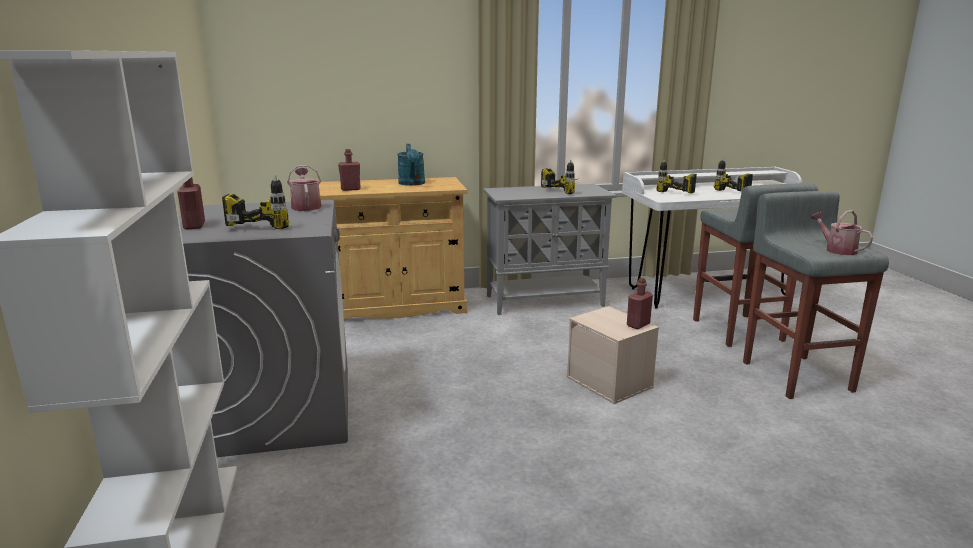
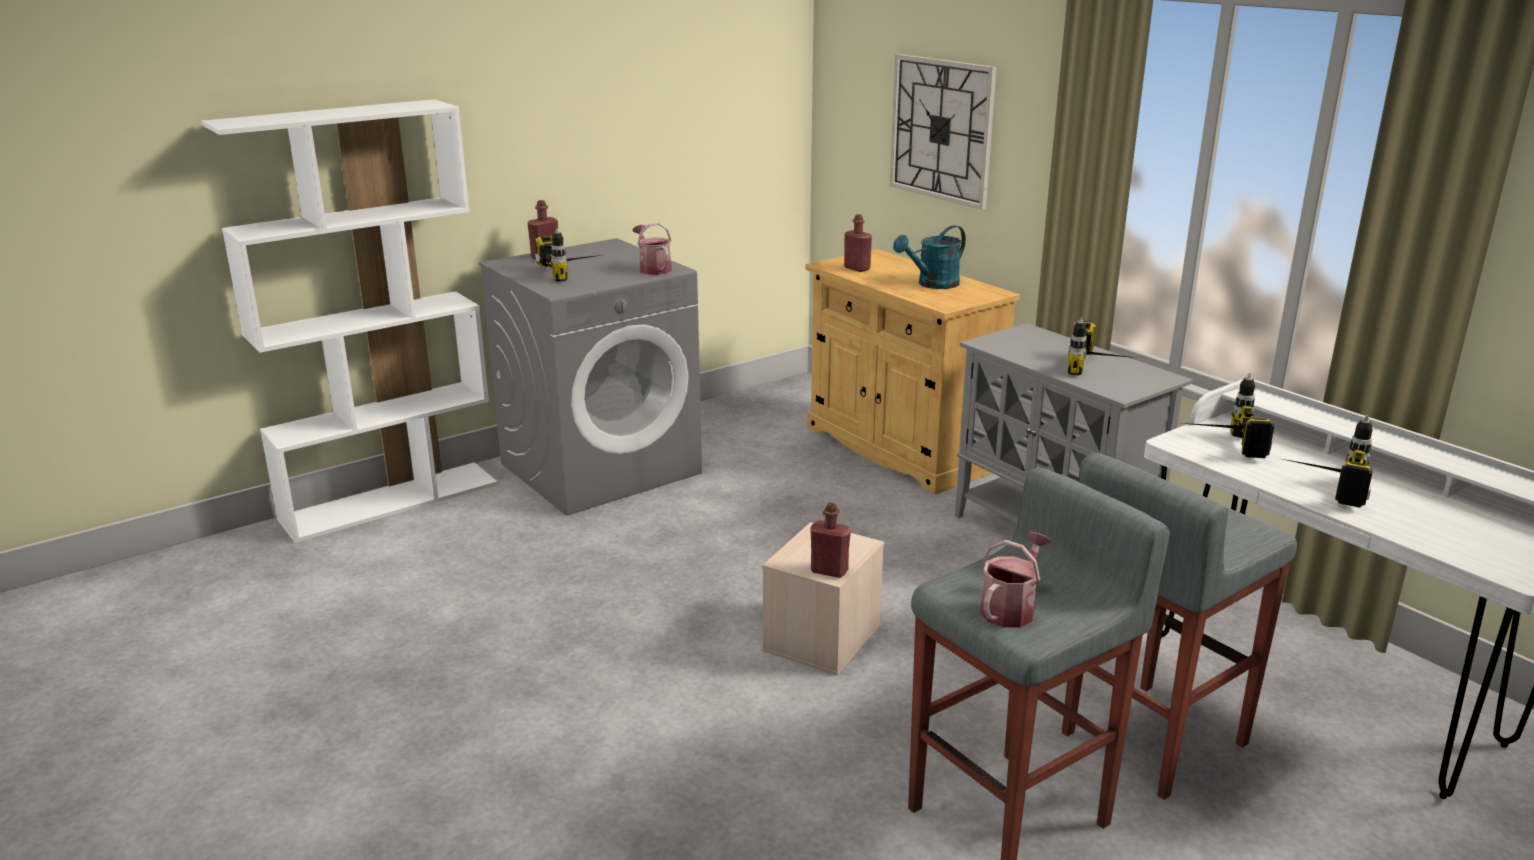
camera: 65 degrees right, 5 degrees up
watering can [287,165,322,211] -> watering can turned 75 degrees counterclockwise [632,223,672,275]
none -> wall clock [890,54,997,210]

